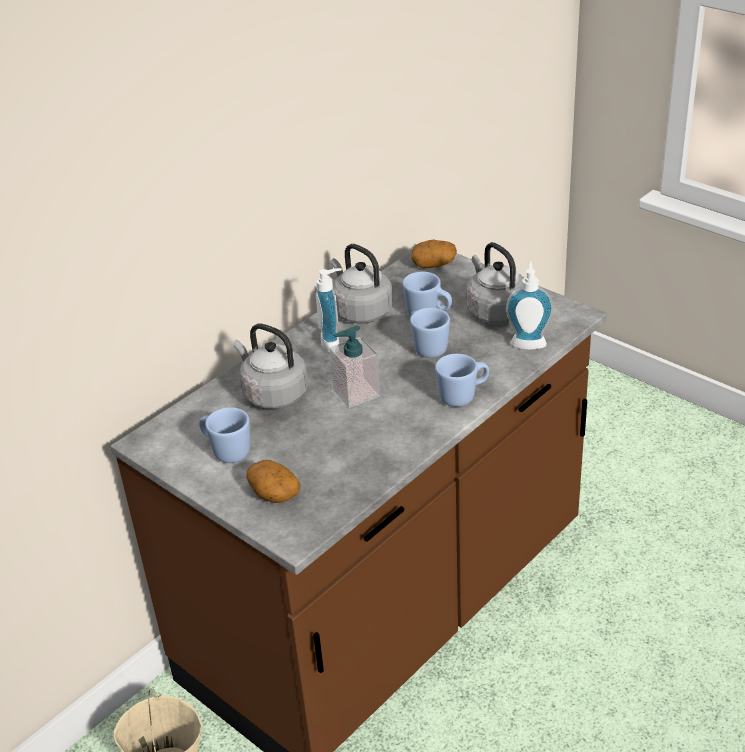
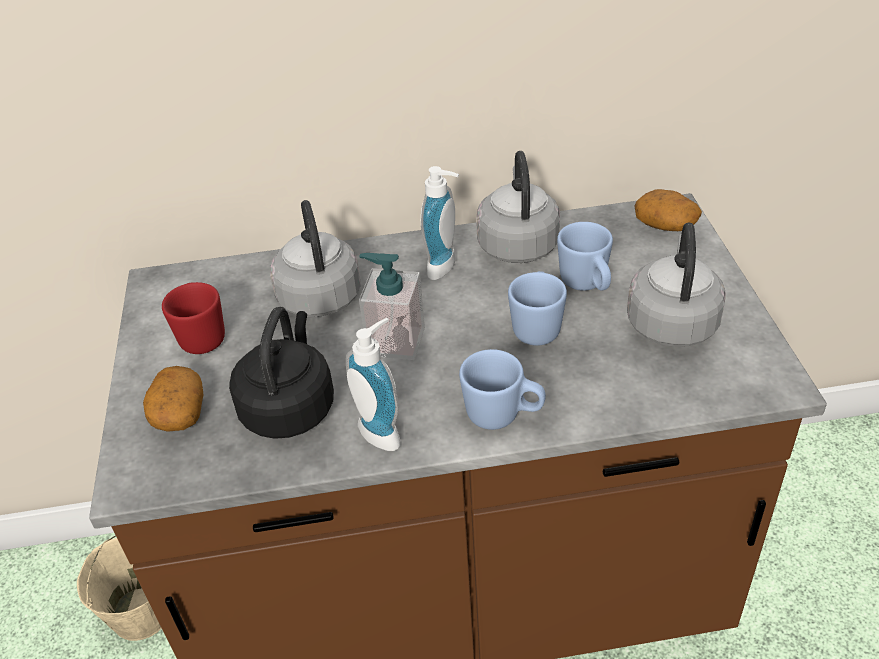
camera: 40 degrees right, 5 degrees up
blue mug [199,407,250,463] -> red mug [162,282,225,354]
soap dispenser [506,262,554,350] -> soap dispenser moved to [346,318,401,451]
none -> black kettle [229,307,334,439]

